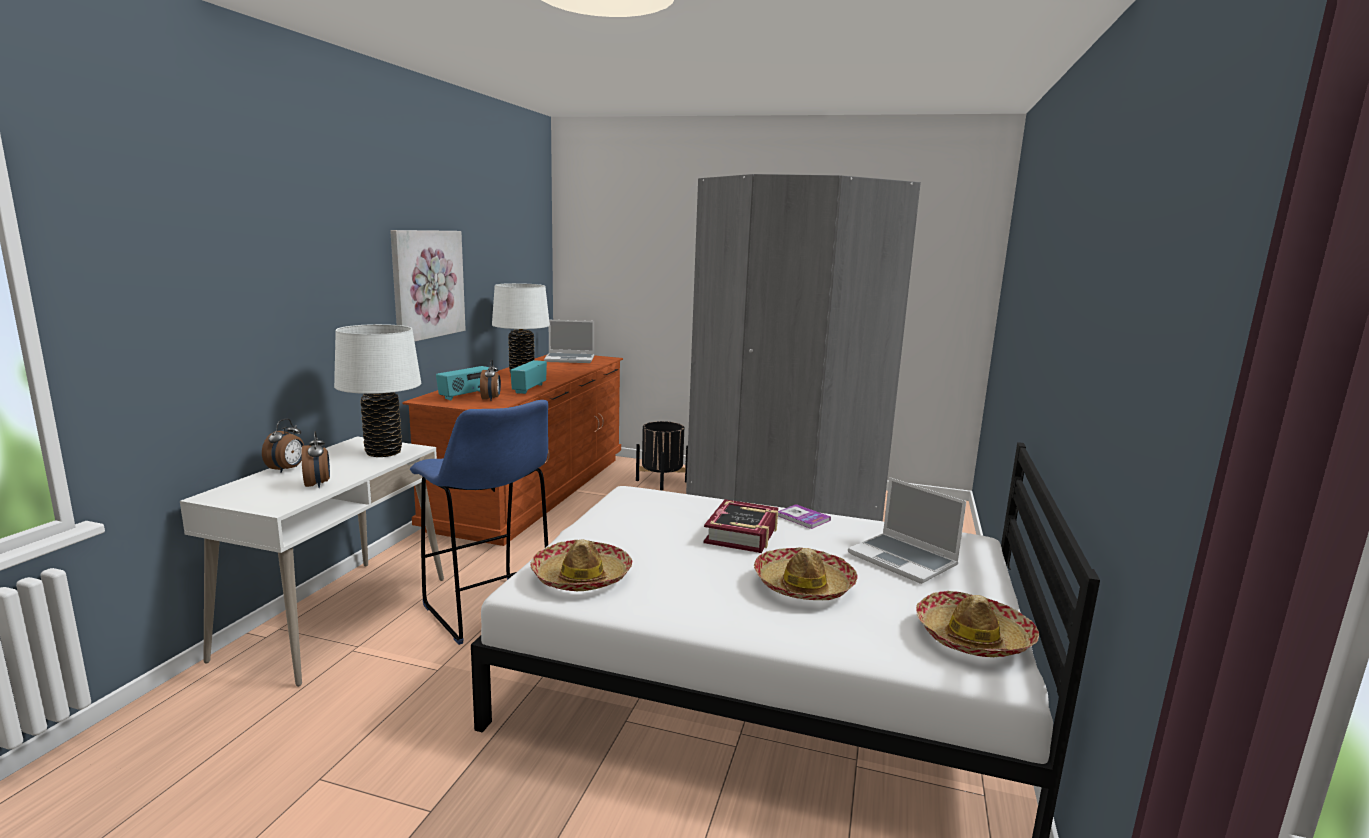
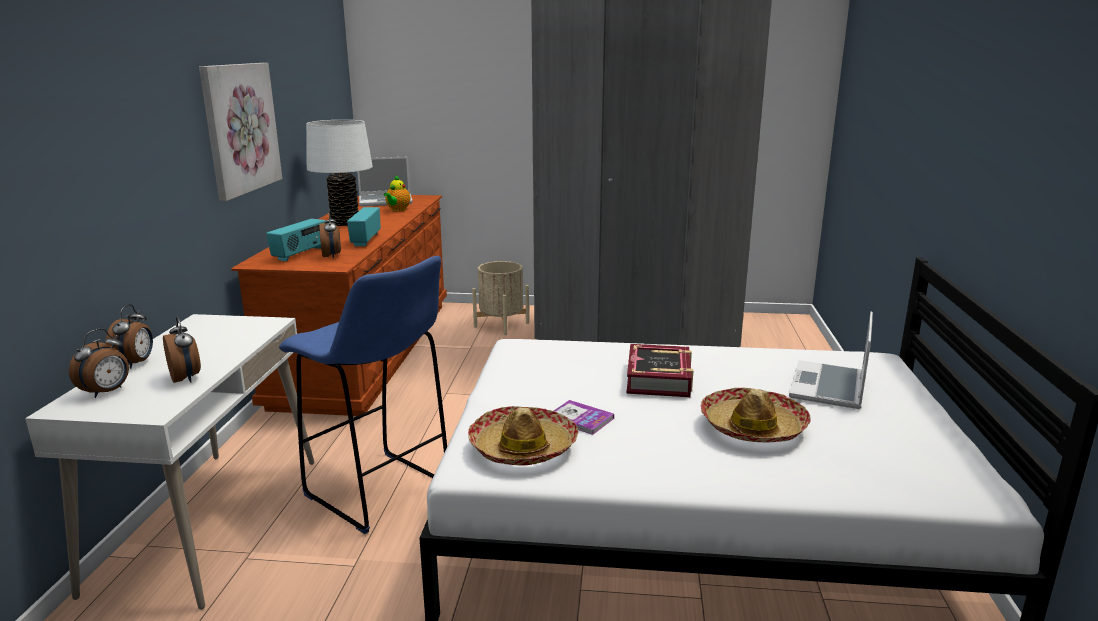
camera: 10 degrees left, 5 degrees up
white table lamp [334,324,421,457] -> none
black planter [636,421,688,490] -> beige planter [472,261,529,335]
book [778,504,831,529] -> book moved to [554,400,614,435]
laptop [848,477,966,584] -> laptop turned 75 degrees clockwise [789,312,873,409]
hat [916,591,1039,657] -> none
none -> alarm clock [69,328,129,398]
none -> teapot [384,175,410,211]

